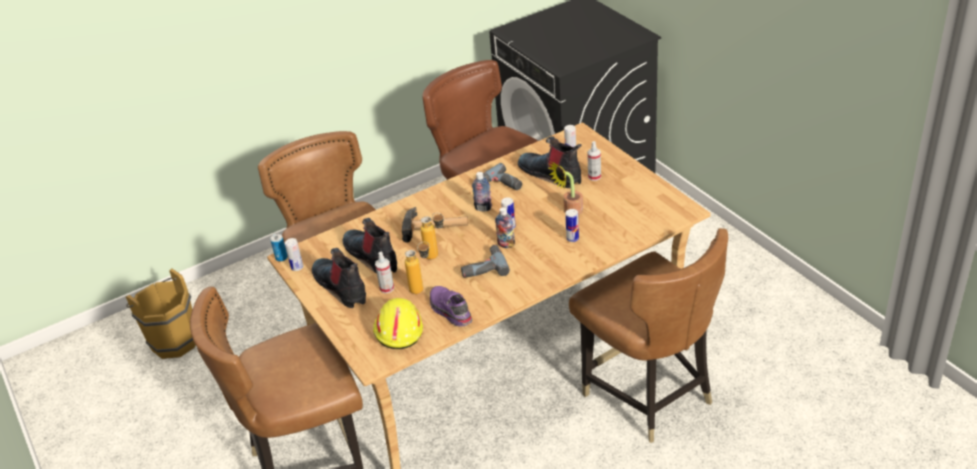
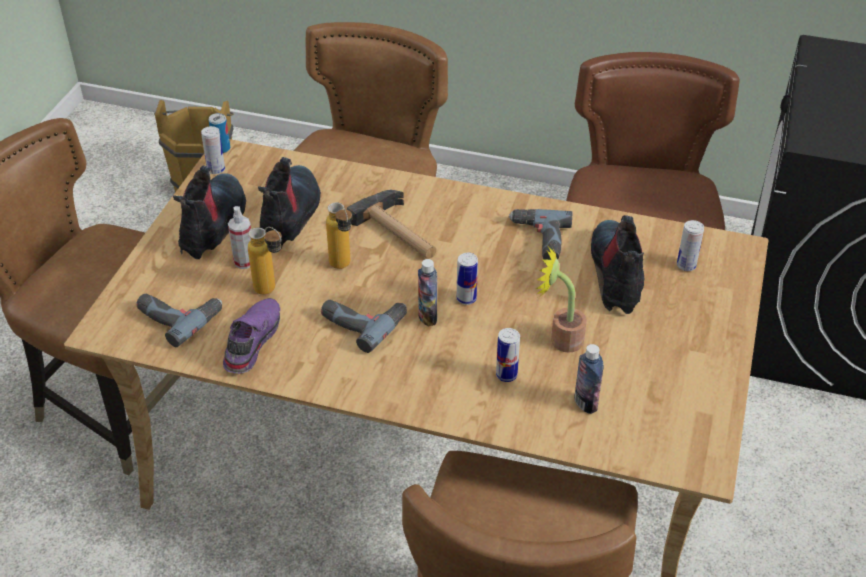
camera: 45 degrees right, 5 degrees up
yellow hard hat [373,298,423,349] -> power drill [136,294,222,347]
bottle [472,172,492,211] -> bottle moved to [574,344,603,414]
spray bottle [587,141,601,181] -> none

